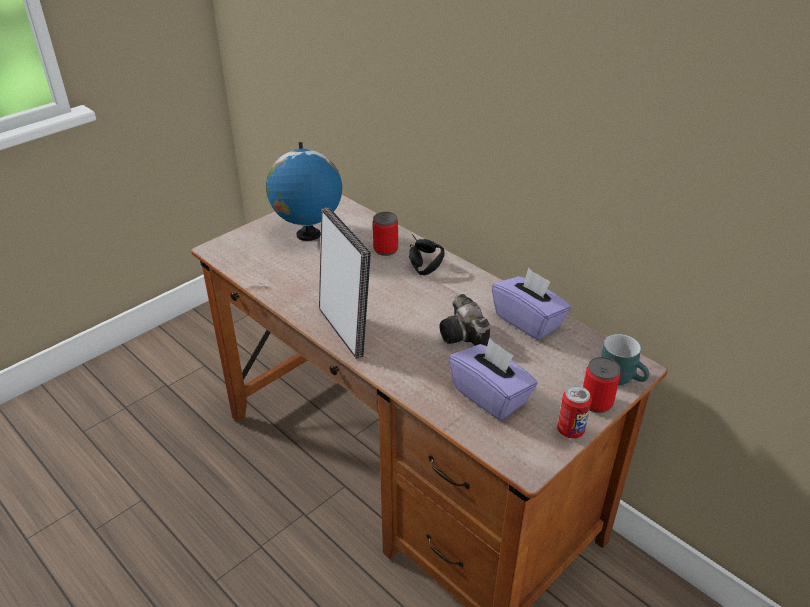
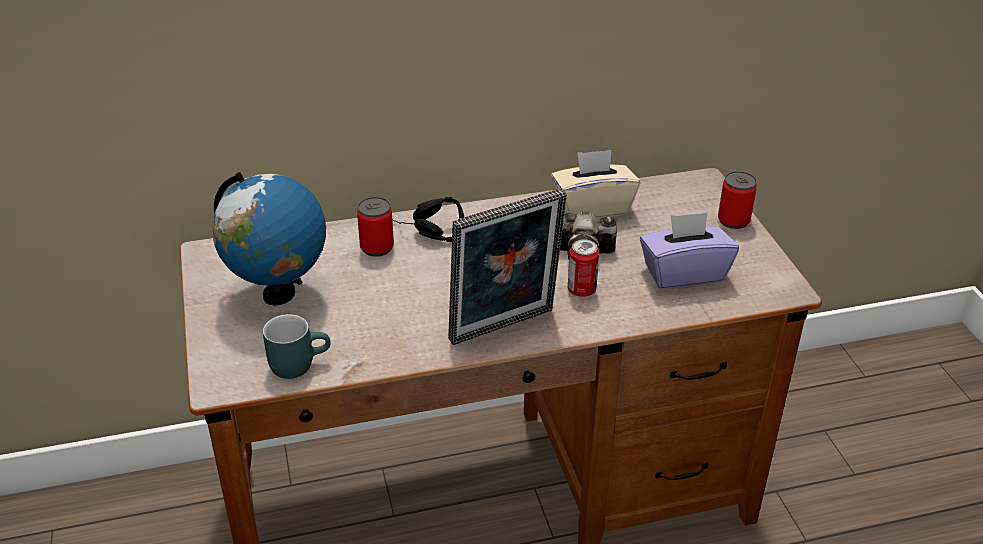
camera: 60 degrees left, 0 degrees up
picture frame [319,207,371,359] -> picture frame turned 150 degrees clockwise [448,188,567,345]
purple tissue box [492,268,571,340] -> beige tissue box [551,150,640,218]
can [557,386,592,439] -> can moved to [568,239,599,297]
turquoise mug [601,334,650,385] -> turquoise mug moved to [263,314,331,379]

